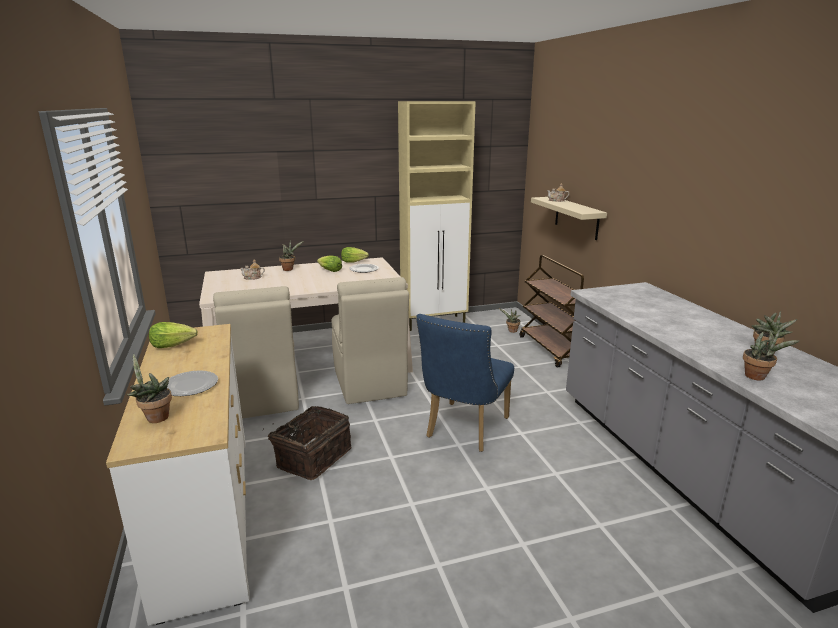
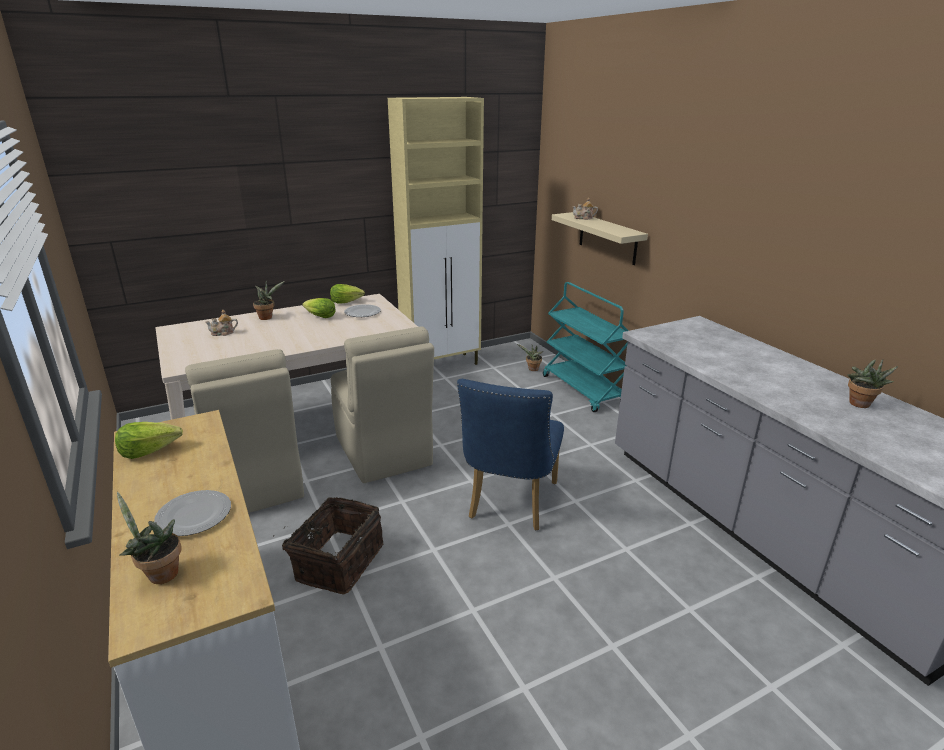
camera: 10 degrees left, 5 degrees up
brown cart [519,255,584,367] -> turquoise cart [543,282,629,412]
potted plant [743,329,799,381] -> none

